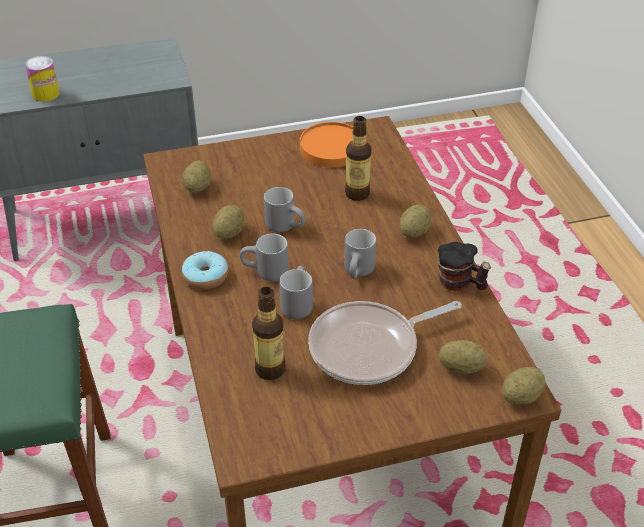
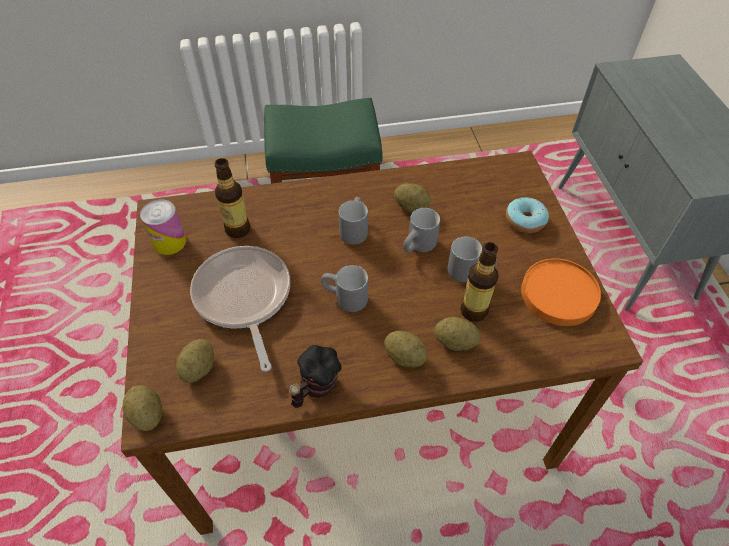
camera: 95 degrees right, 10 degrees up
can [25,56,60,102] -> can moved to [140,199,186,255]
potato [182,160,211,193] -> potato moved to [435,317,480,351]
donut [182,251,228,289] -> donut moved to [506,197,549,233]
grey mug [280,266,313,319] -> grey mug moved to [448,237,497,282]

